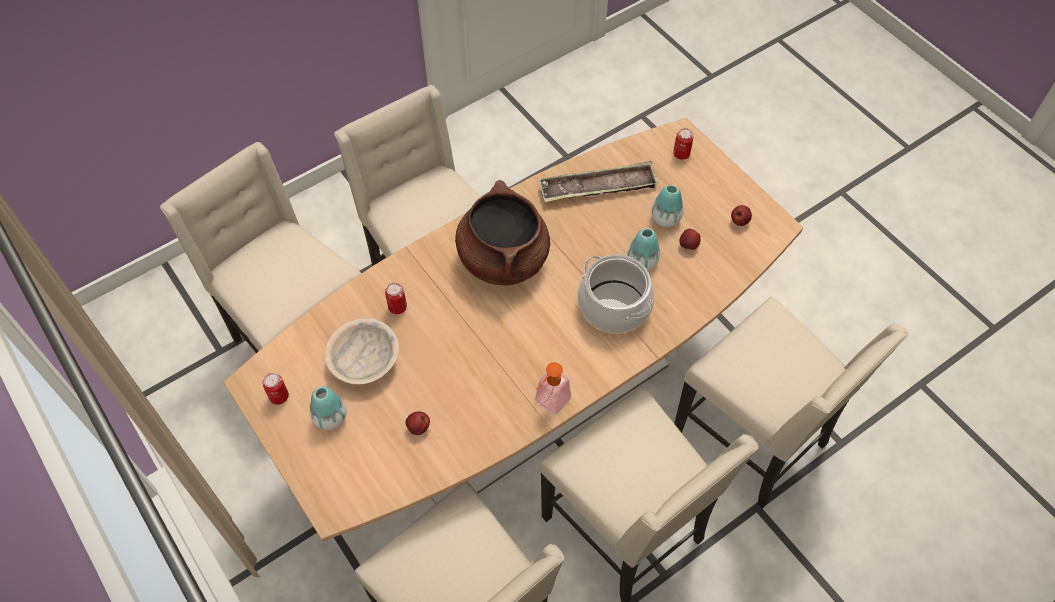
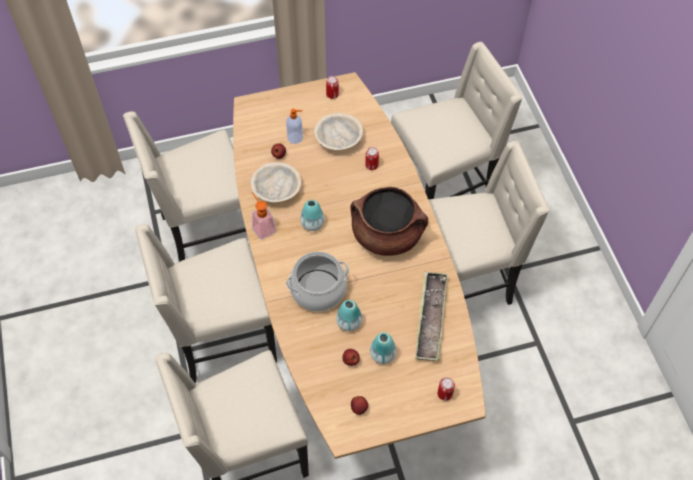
camera: 110 degrees right, 0 degrees up
vase [310,386,347,430] -> vase moved to [300,200,324,231]
none -> beige bowl [251,162,301,202]
none -> soap dispenser [286,109,303,144]

